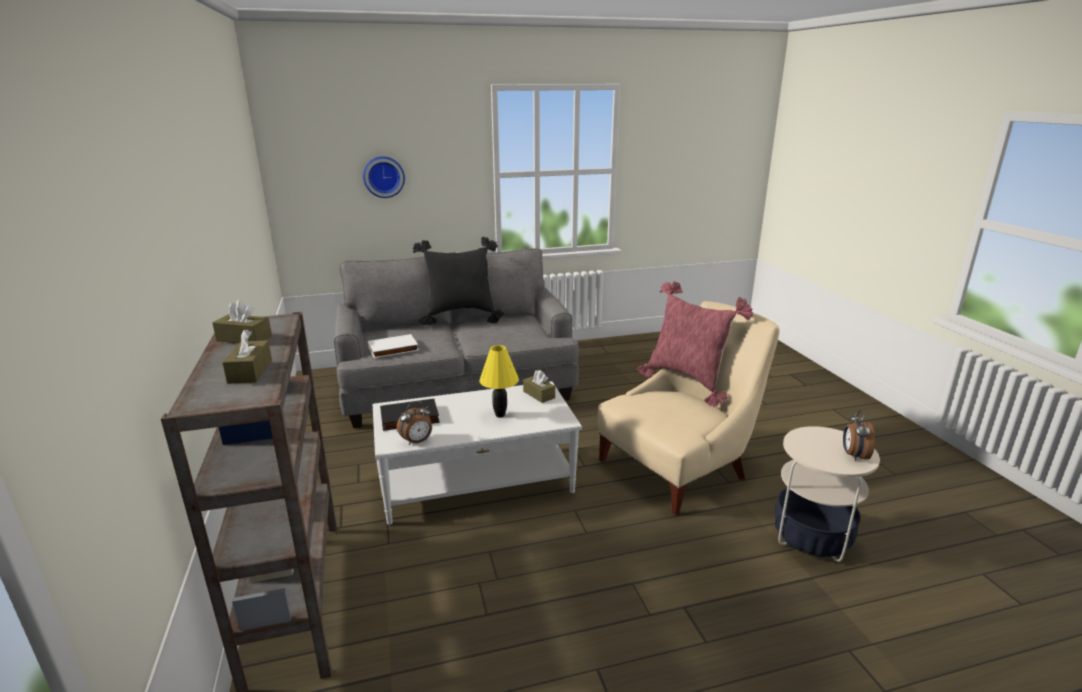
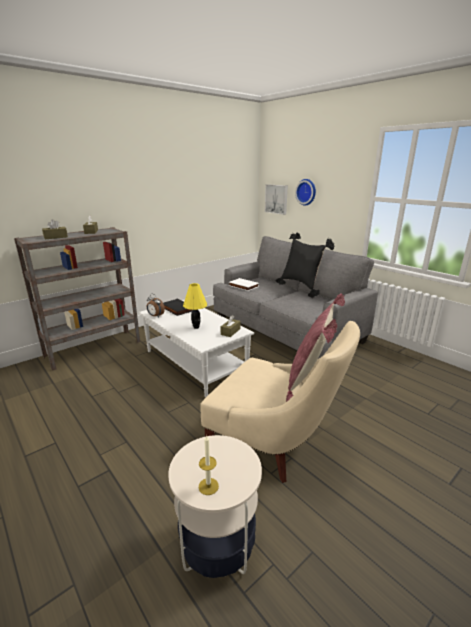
camera: 65 degrees right, 0 degrees up
alarm clock [843,410,875,461] -> candle [199,435,219,495]
none -> picture [265,185,288,215]

